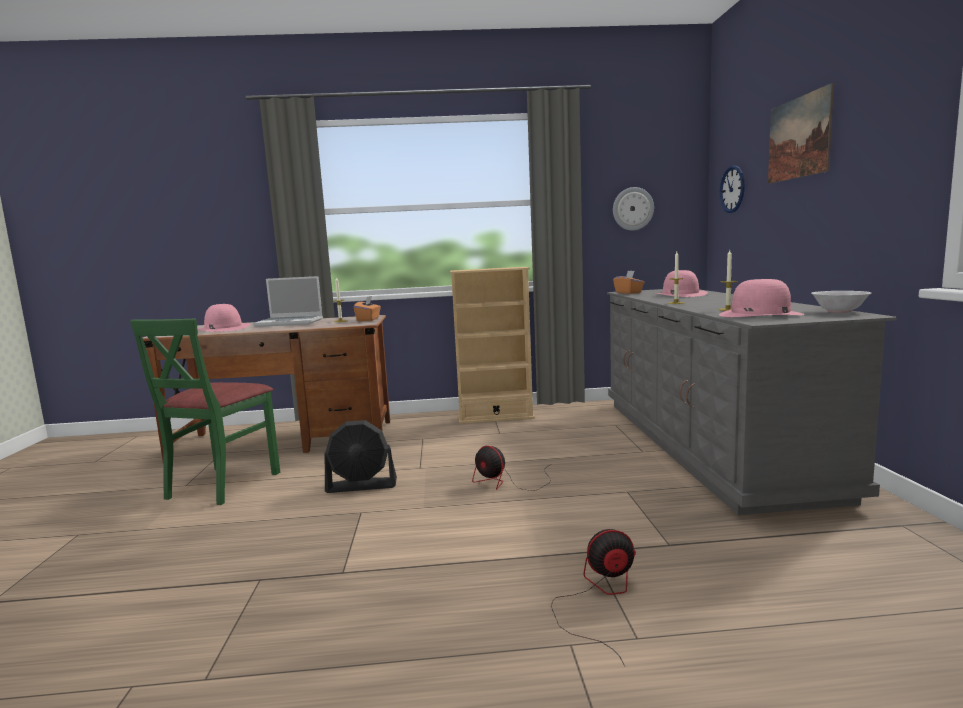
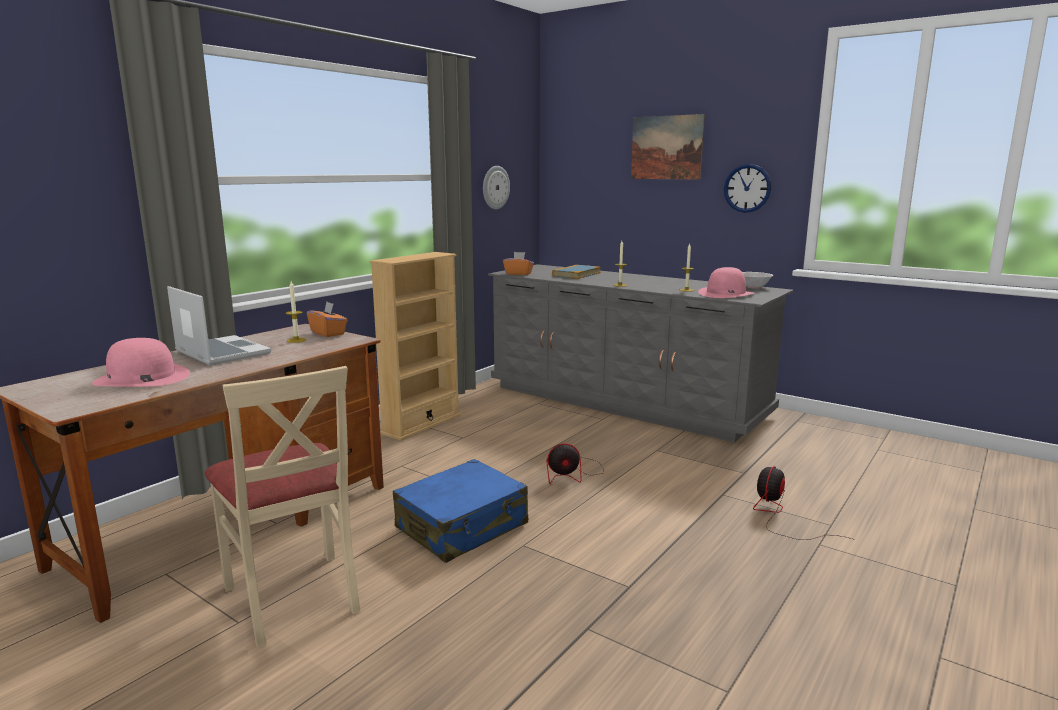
camera: 50 degrees left, 5 degrees up
green chair [130,319,280,505] -> beige chair [205,366,360,647]
laptop [253,276,323,327] -> laptop turned 90 degrees counterclockwise [167,286,271,366]
black fan [324,420,397,493] -> blue suitcase [393,459,528,563]
pink hat [655,270,708,297] -> book [552,265,601,279]
wall clock [720,166,745,213] -> wall clock moved to [724,164,771,213]

